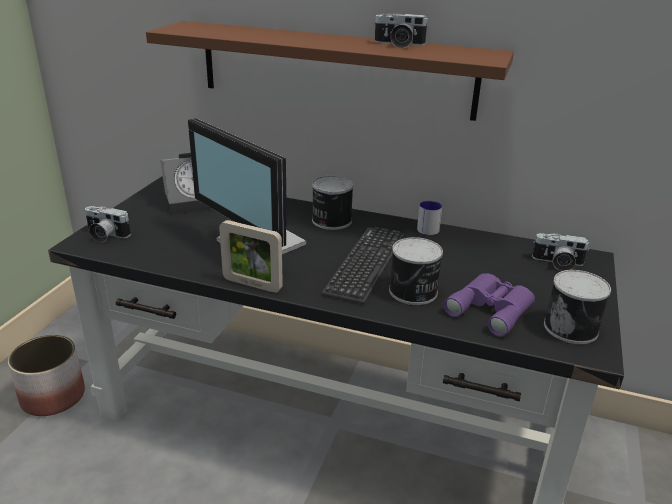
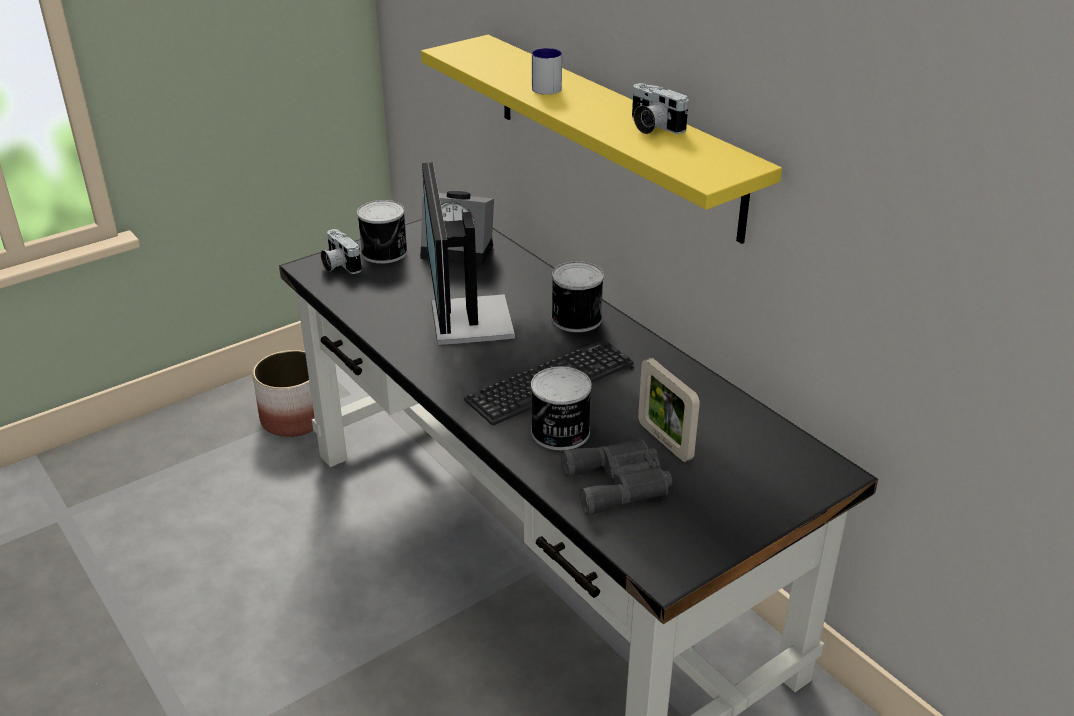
camera: 35 degrees right, 5 degrees up
brown shelf [146,21,514,121] -> yellow shelf [421,35,782,244]
picture frame [219,220,283,293] -> picture frame moved to [638,358,700,462]
mug [417,201,442,235] -> mug moved to [532,48,562,95]
purple binoculars [443,273,535,337] -> grey binoculars [561,439,672,515]
camera [532,233,589,271] -> none
can [544,270,611,344] -> can moved to [357,200,408,264]

